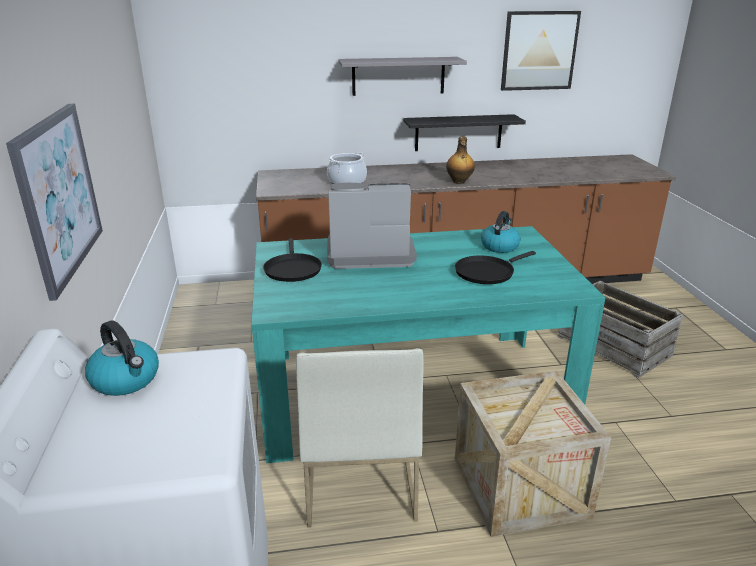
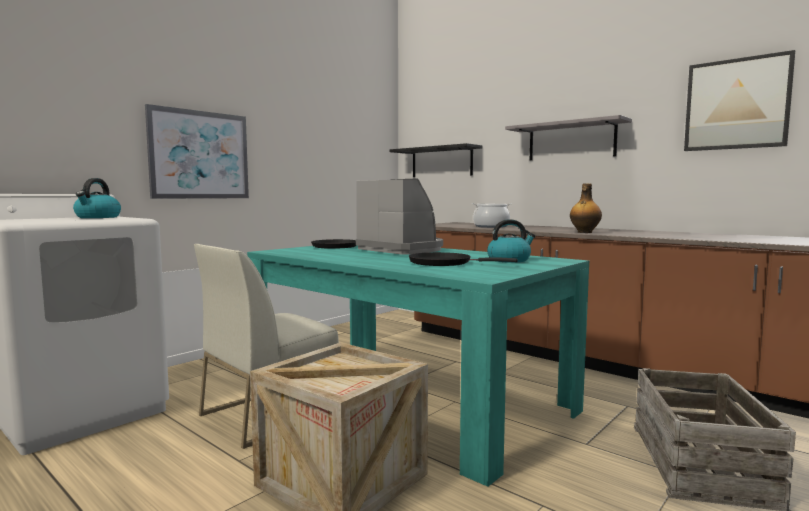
camera: 50 degrees right, 20 degrees down
black shelf [403,114,526,151] -> black shelf moved to [390,143,482,177]

